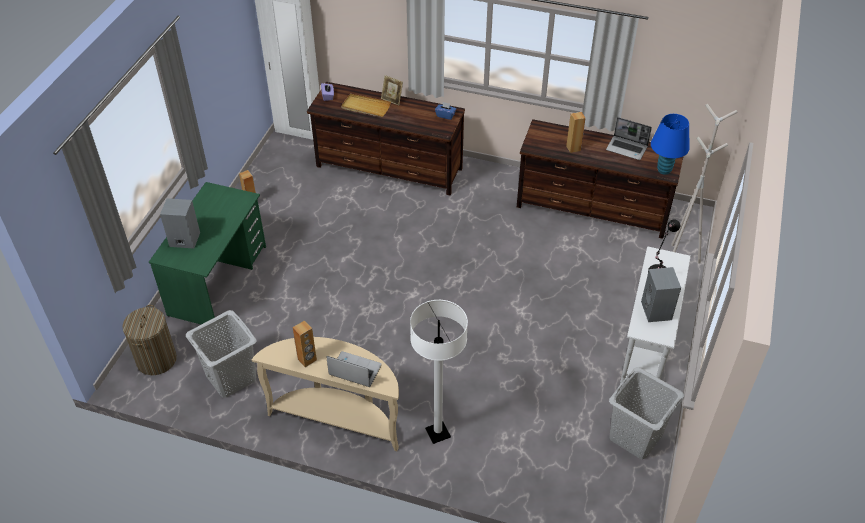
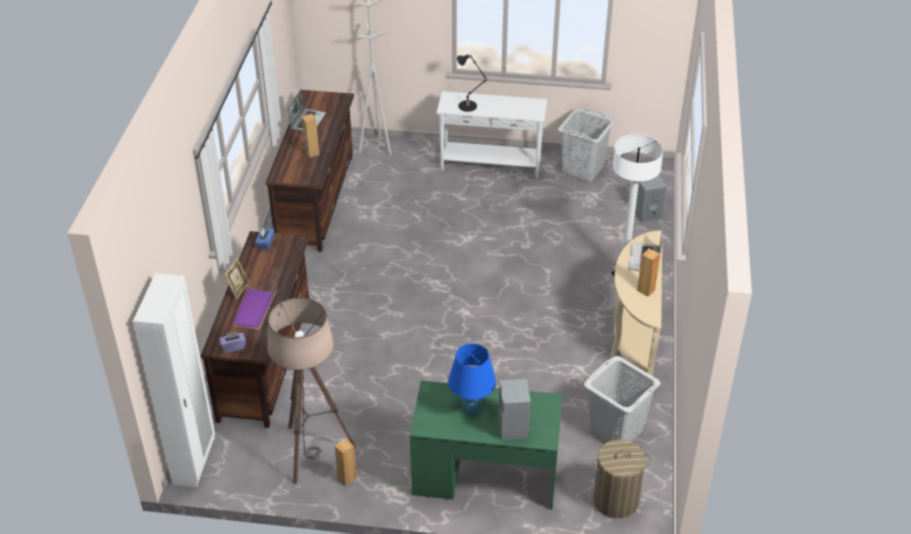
camera: 100 degrees left, 5 degrees down
beige tray [341,94,391,117] -> purple tray [232,285,277,330]
grey speaker [641,267,681,322] -> grey speaker moved to [635,175,667,223]
blue table lamp [651,114,690,175] -> blue table lamp moved to [448,343,496,415]
none -> floor lamp [267,298,356,484]

